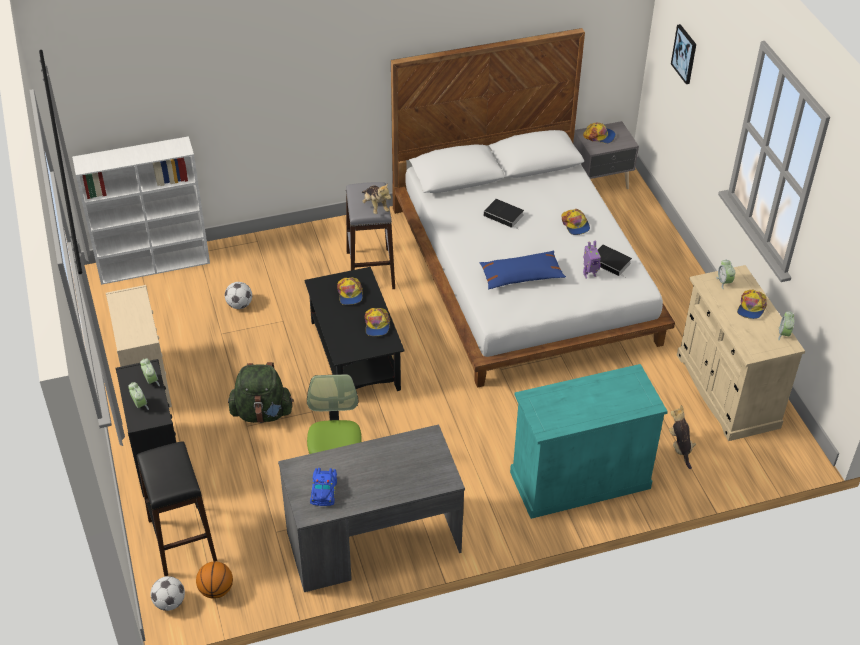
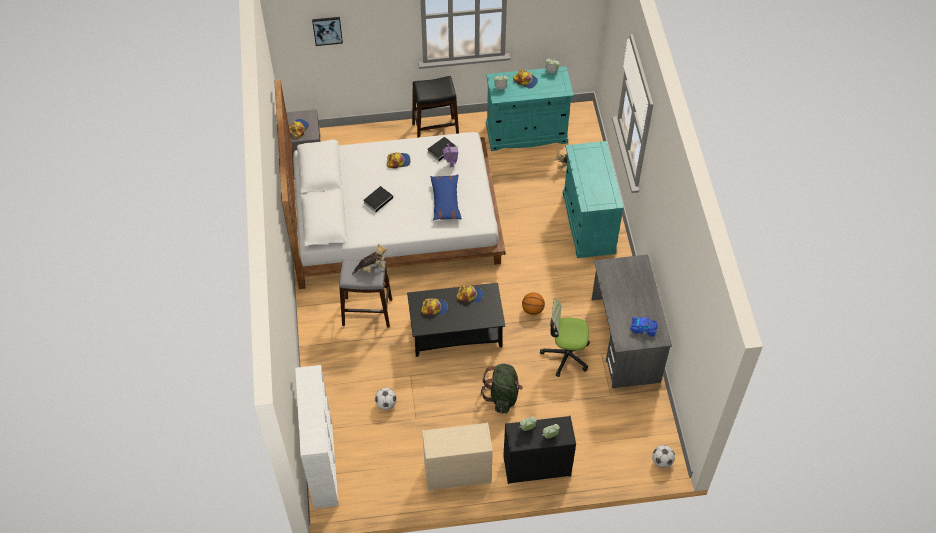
camera: 80 degrees left, 10 degrees up
black stool [136,441,217,576] -> black stool moved to [412,76,459,138]
basketball [196,561,233,599] -> basketball moved to [522,293,545,315]
beige cabinet [677,265,805,441] -> turquoise cabinet [486,66,574,151]

